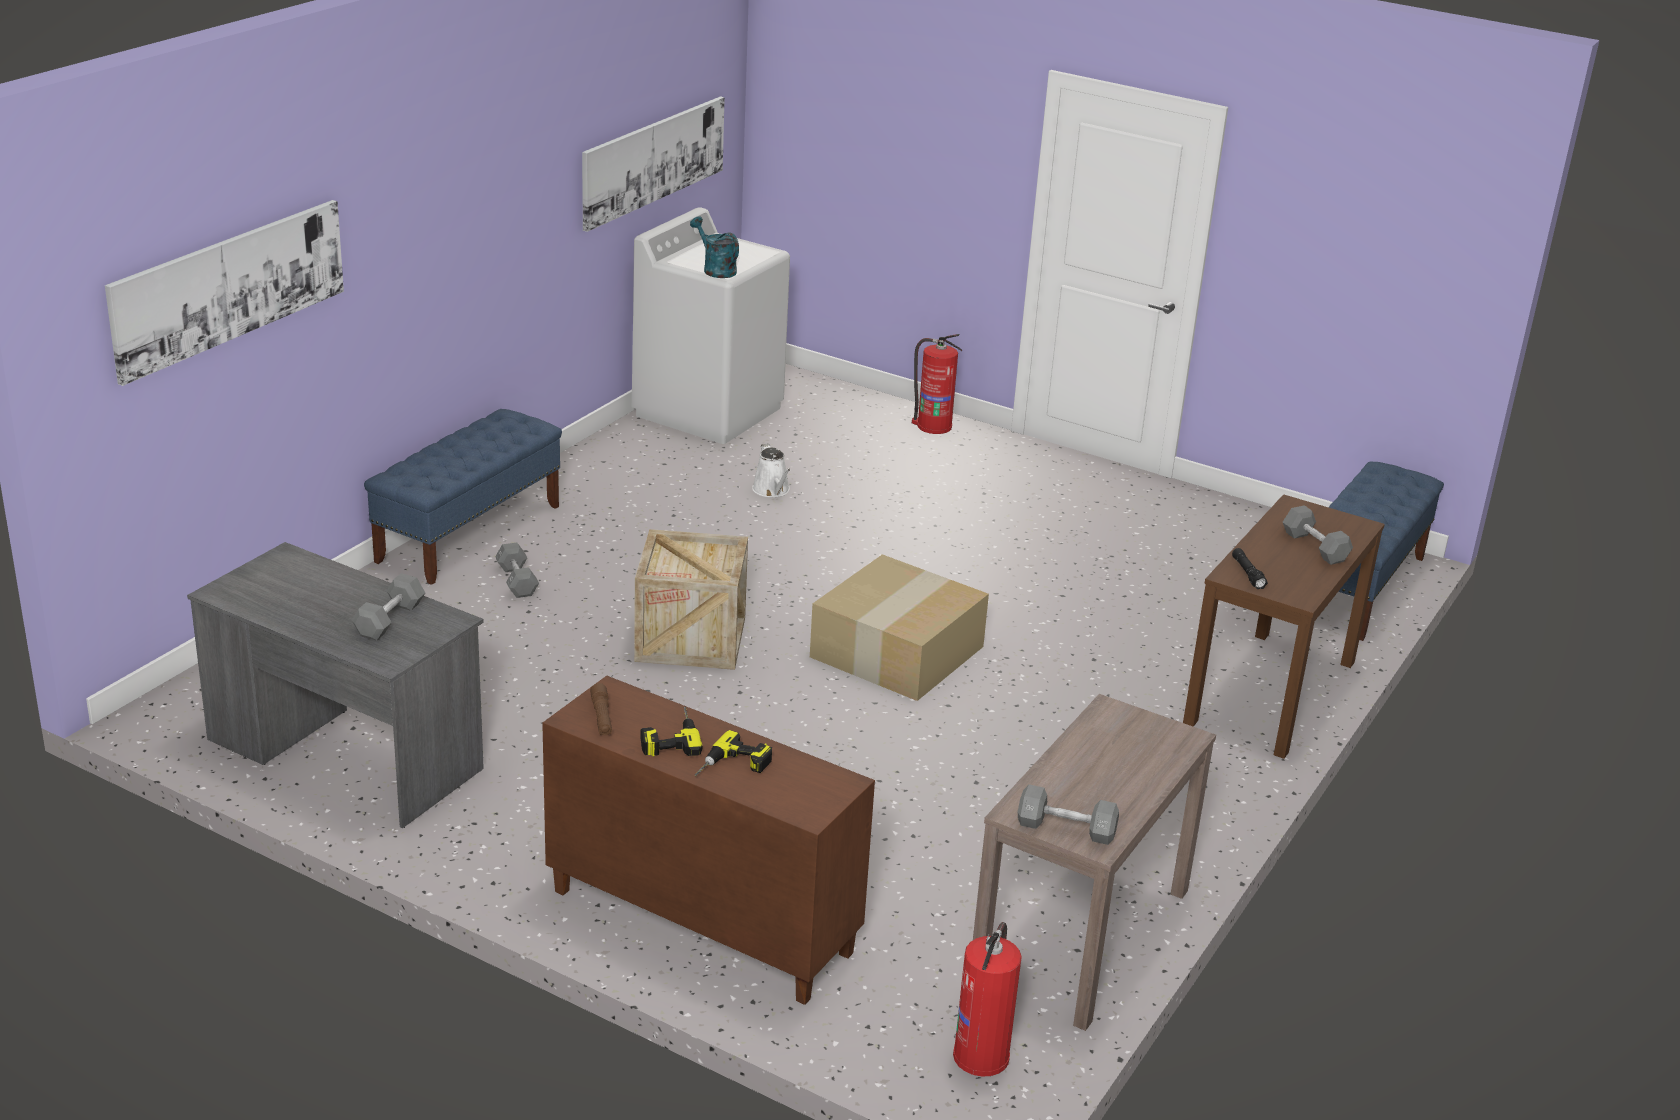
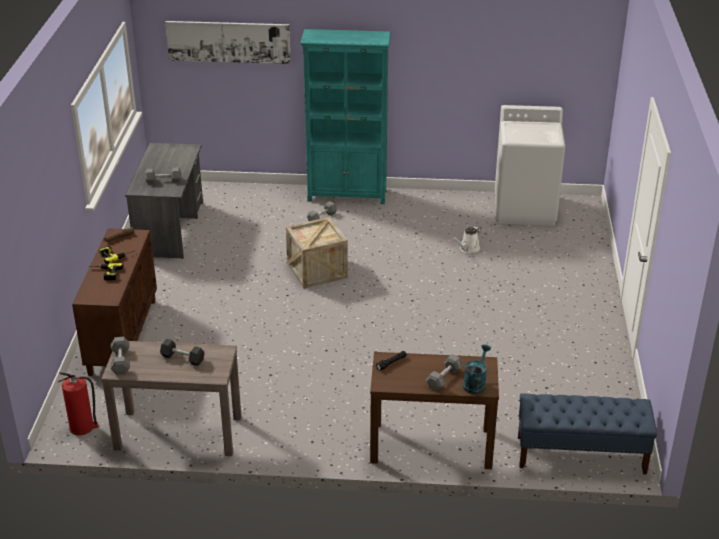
camera: 65 degrees right, 5 degrees up
blue bench [364,409,562,585] -> turquoise bookcase [300,29,391,204]
picture [582,96,725,232] -> none
turquoise watering can [690,216,739,278] -> turquoise watering can moved to [463,344,491,394]
cardboard box [810,554,989,701] -> none
fire extinguisher [912,334,962,434] -> none
none -> black dumbbell [160,339,204,366]

